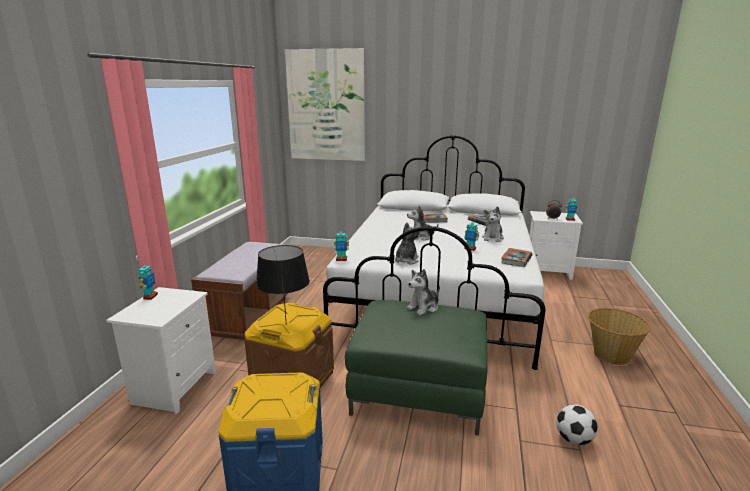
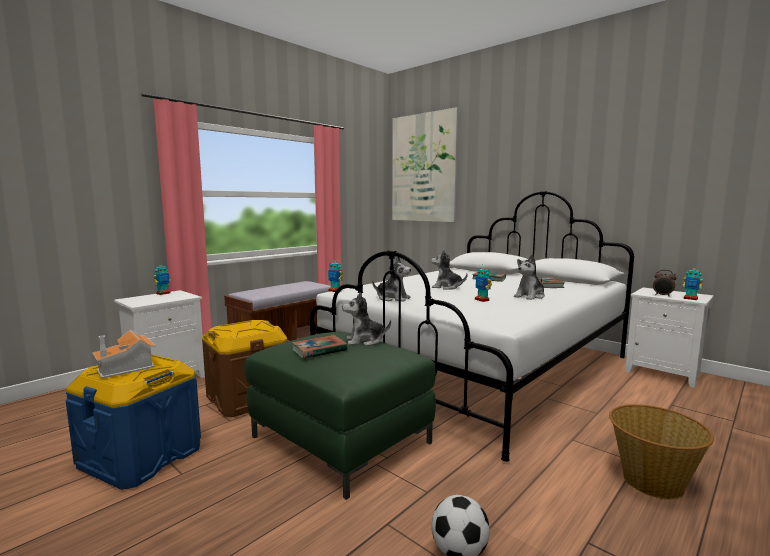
camera: 30 degrees right, 10 degrees down
black table lamp [256,245,310,325] -> none
plush toy [394,222,421,264] -> plush toy turned 60 degrees clockwise [372,257,411,302]
book [501,248,532,267] -> book moved to [292,335,347,359]
none -> toy house [93,330,156,379]

